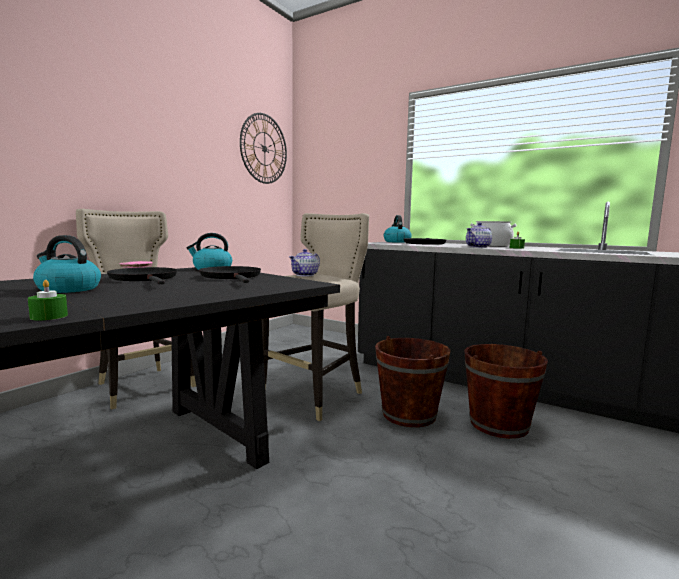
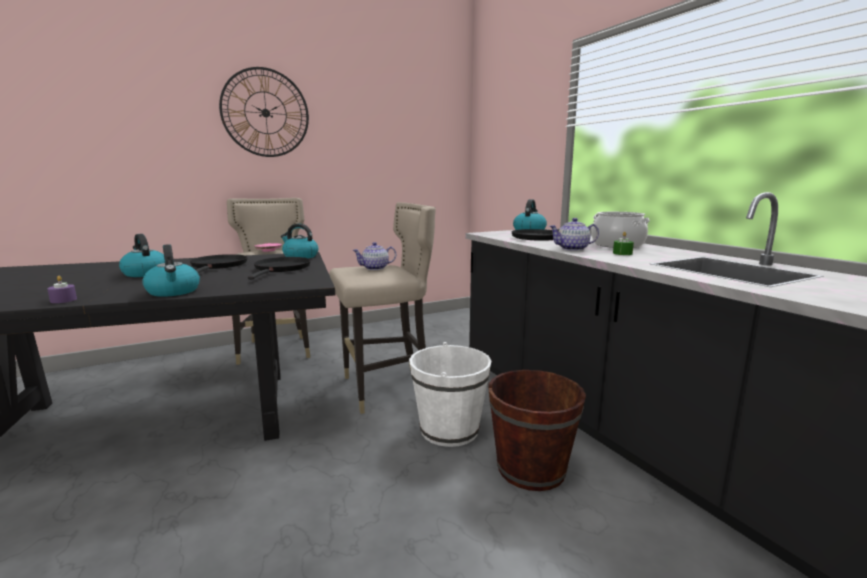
camera: 30 degrees right, 5 degrees up
green candle [28,280,68,320] -> purple candle [47,276,77,303]
wall clock [240,113,287,184] -> wall clock moved to [219,67,309,157]
brown bucket [375,336,451,427] -> white bucket [409,342,491,447]
none -> kettle [142,244,200,297]

